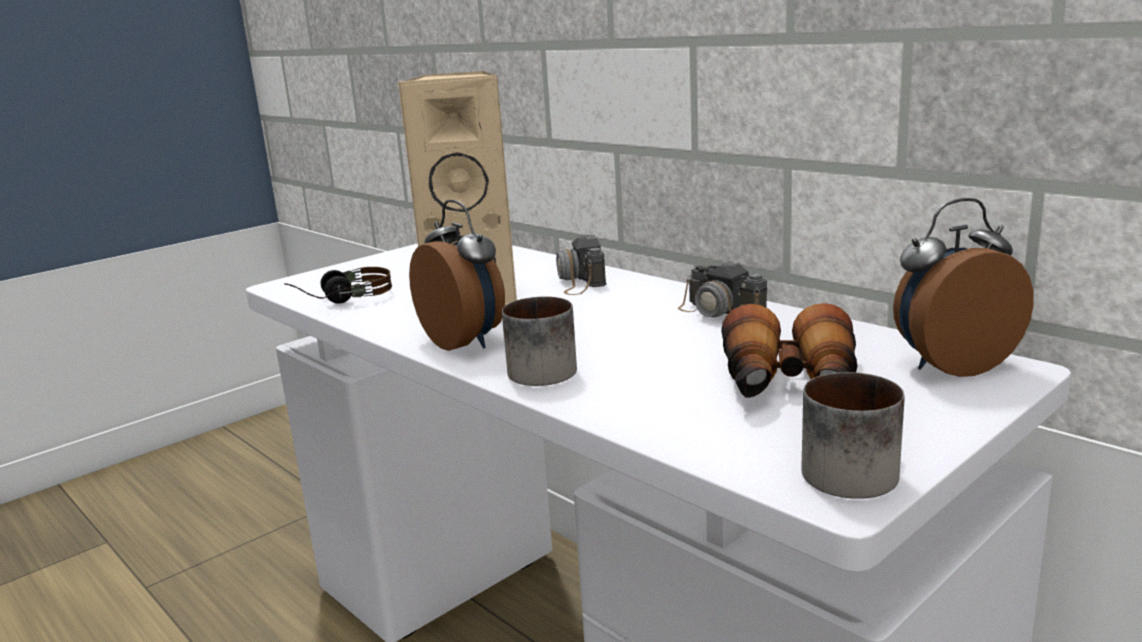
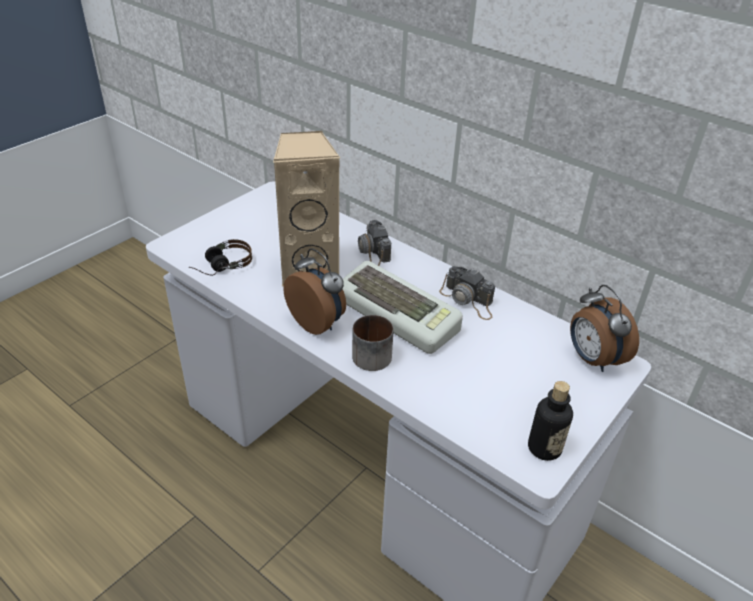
camera: 10 degrees left, 20 degrees up
binoculars [721,303,857,398] -> none
mug [801,372,905,499] -> bottle [528,381,573,461]
alarm clock [893,198,1033,377] -> alarm clock turned 90 degrees counterclockwise [570,285,639,372]
none -> keyboard [343,261,463,354]

